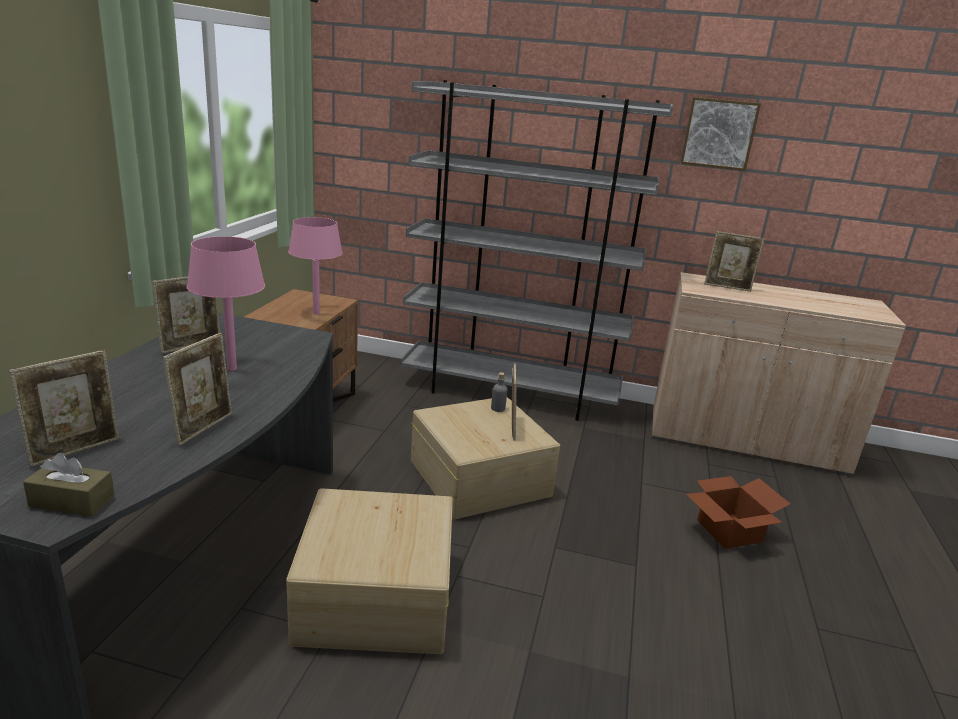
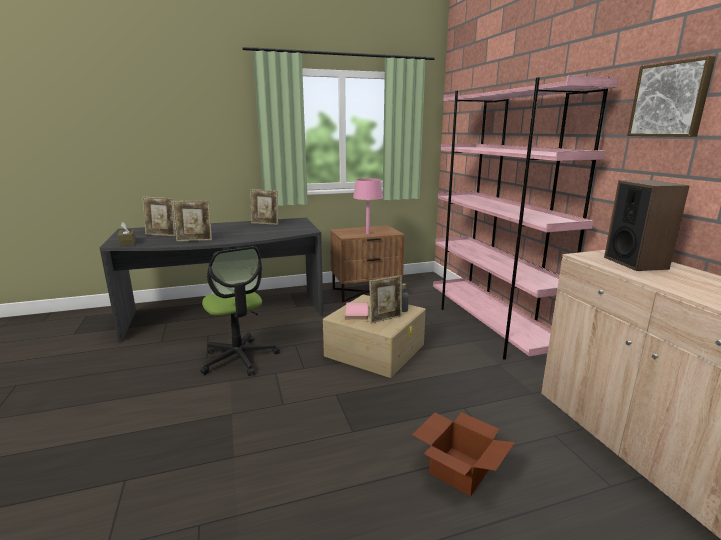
camera: 60 degrees right, 5 degrees down
pink table lamp [187,236,265,371] -> none
beige storage box [286,488,453,654] -> office chair [200,246,280,376]
grey bookcase [401,80,673,421] -> pink bookcase [433,75,618,360]
picture frame [704,231,765,292] -> speaker [604,180,689,271]
none -> pink book [345,302,368,320]

